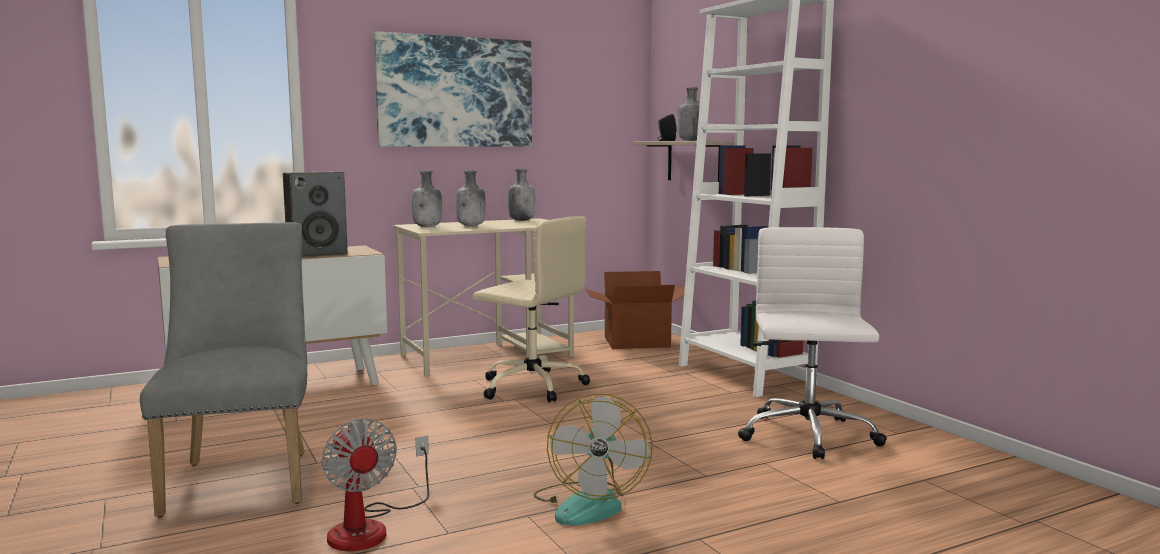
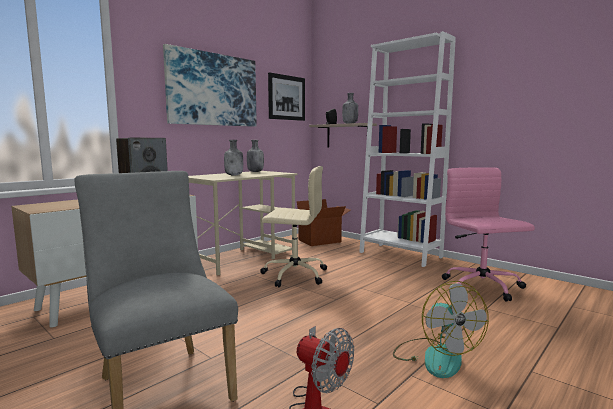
camera: 20 degrees left, 0 degrees up
grey bottle [412,171,442,227] -> none
white office chair [738,227,887,459] -> pink office chair [442,167,535,302]
none -> picture [268,72,305,121]

